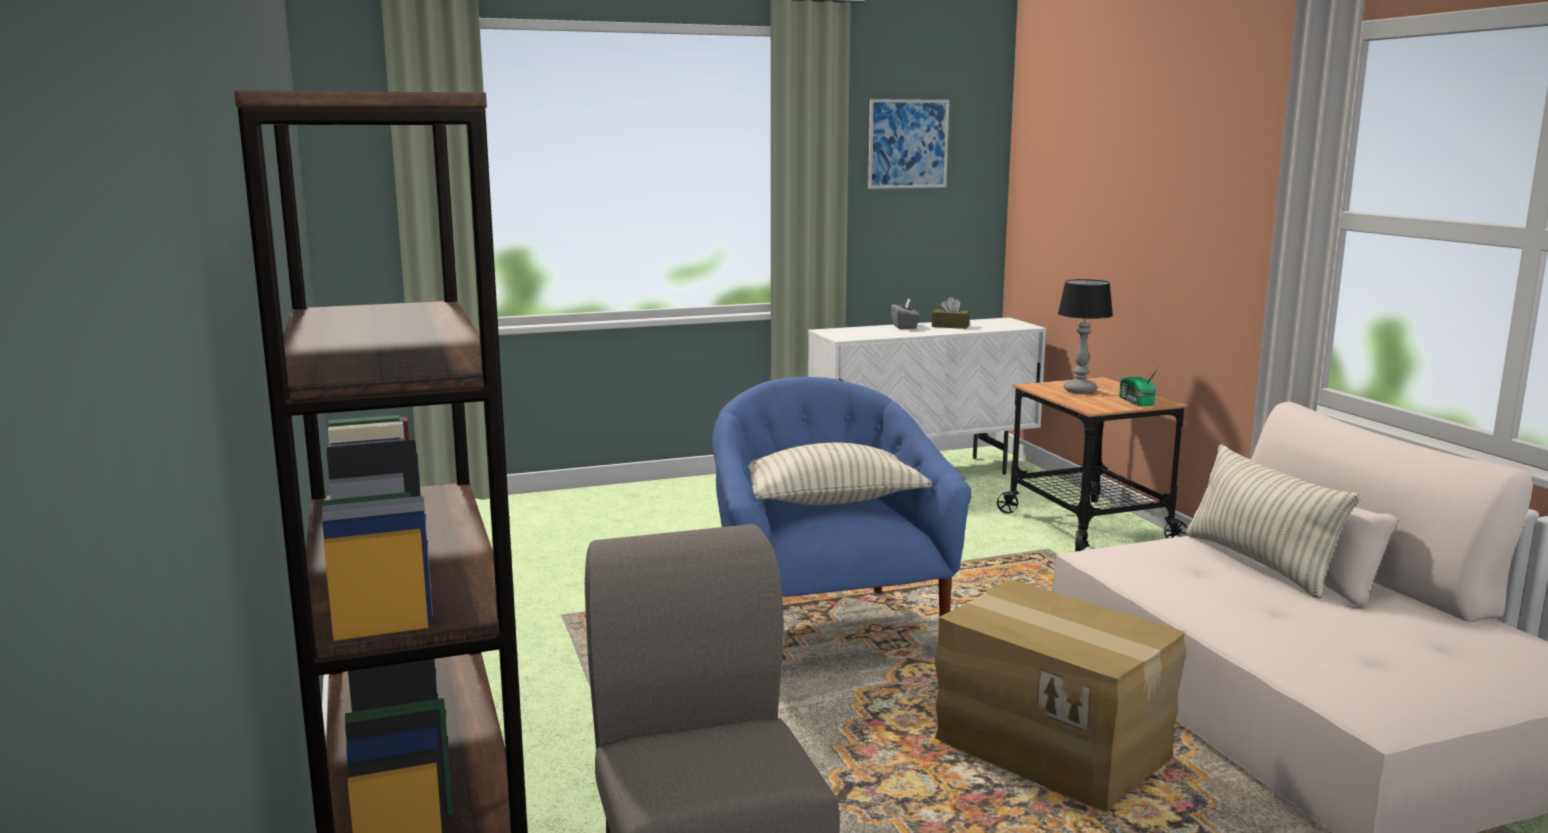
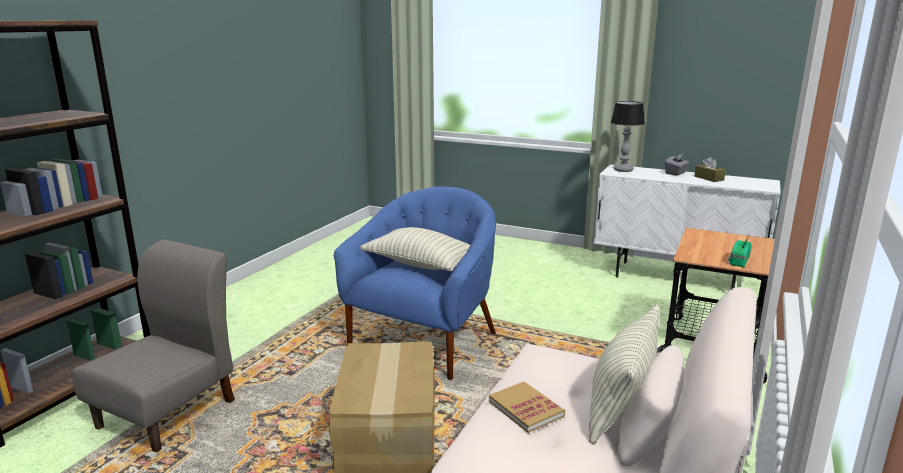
camera: 45 degrees right, 5 degrees up
picture [868,99,949,189] -> none
table lamp [1058,279,1113,394] -> table lamp moved to [611,101,645,172]
none -> book [489,382,565,433]

